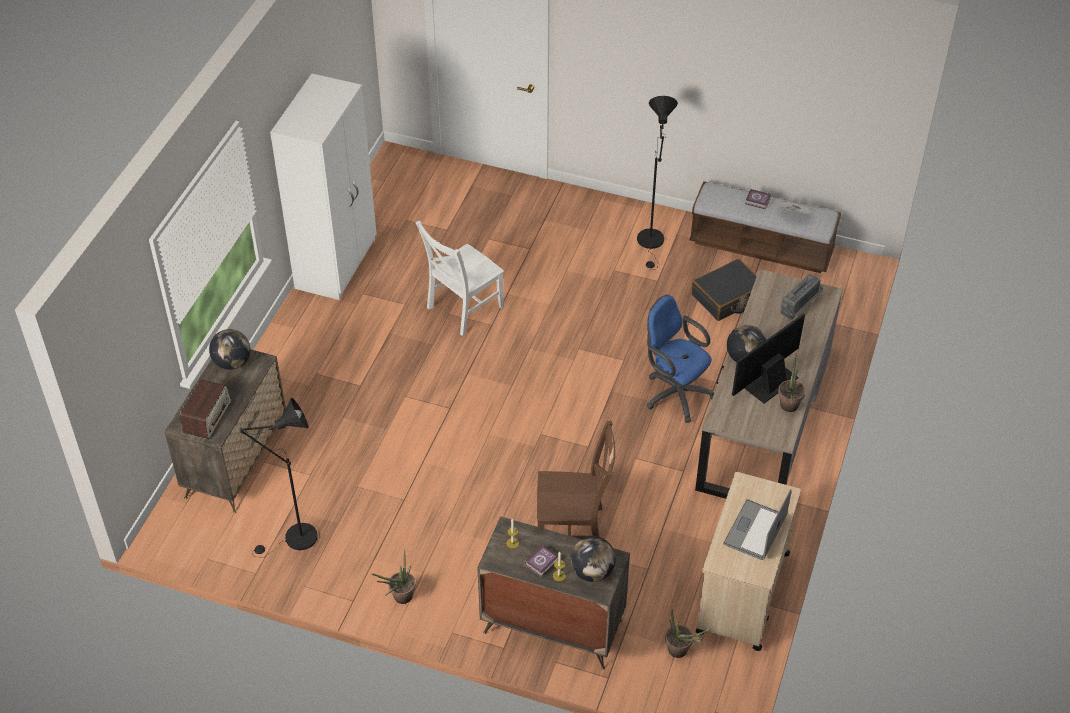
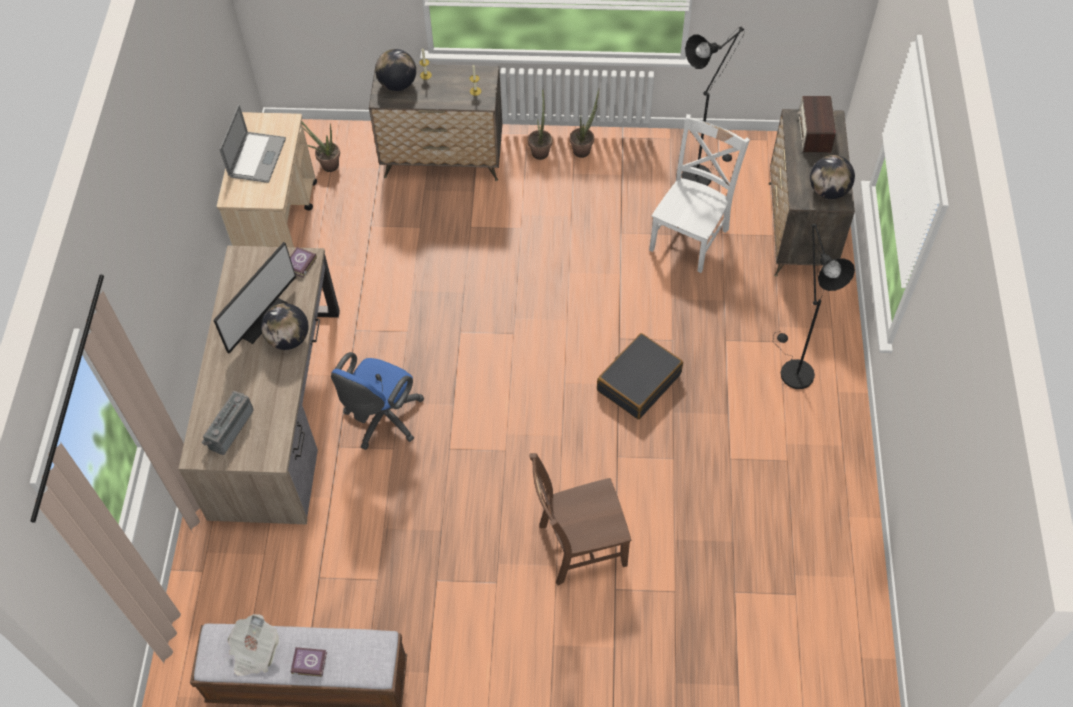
camera: 165 degrees right, 10 degrees up
white wardrobe [270,74,377,300] -> none
white chair [415,221,504,336] -> white chair moved to [649,114,750,273]
book [524,544,558,577] -> book moved to [290,247,317,277]
brown chair [537,421,615,539] -> brown chair moved to [530,453,631,585]
black floor lamp [637,96,678,270] -> black floor lamp moved to [773,224,855,389]
blue office chair [646,295,714,423] -> blue office chair turned 90 degrees clockwise [331,352,424,450]
black suitcase [691,259,757,321] -> black suitcase moved to [597,333,683,419]
potted plant [778,355,805,412] -> potted plant moved to [528,90,552,160]

